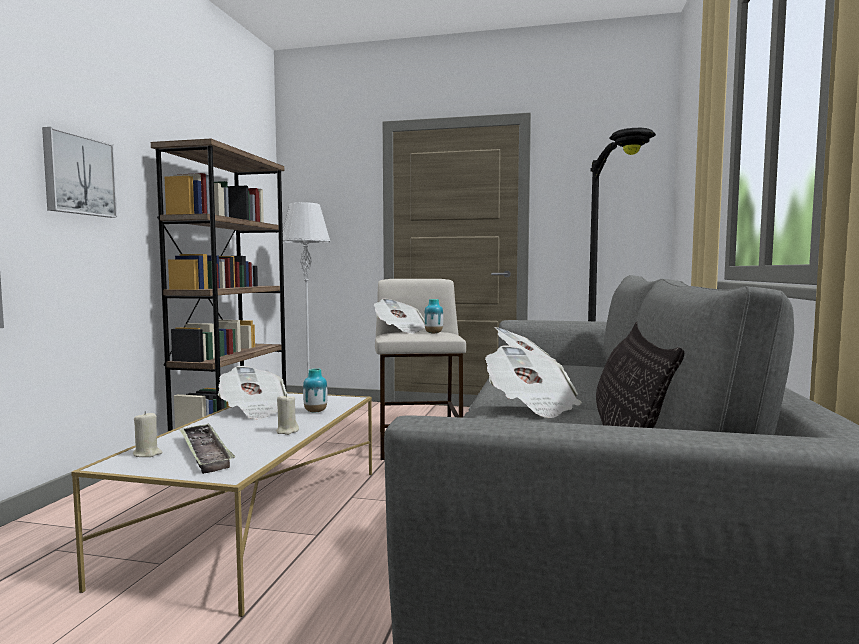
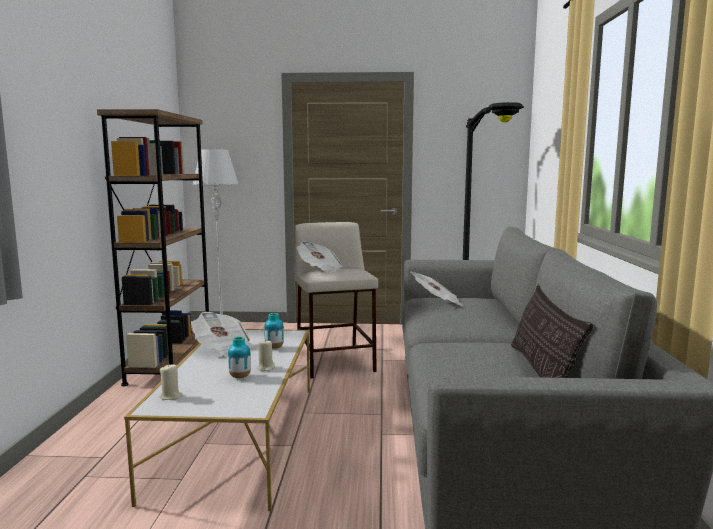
camera: 10 degrees left, 5 degrees up
picture [42,127,117,218] -> none
tray [179,423,235,474] -> none
vase [424,299,443,334] -> vase moved to [228,337,251,378]
newspaper [485,345,582,418] -> none

